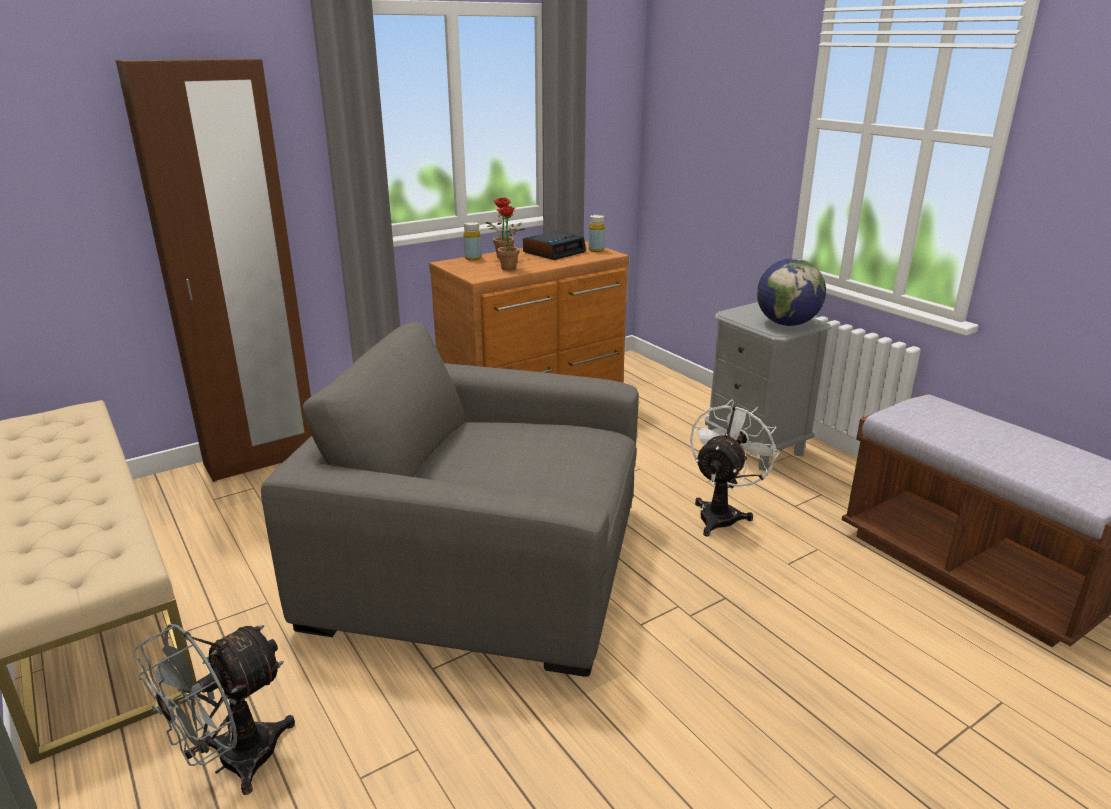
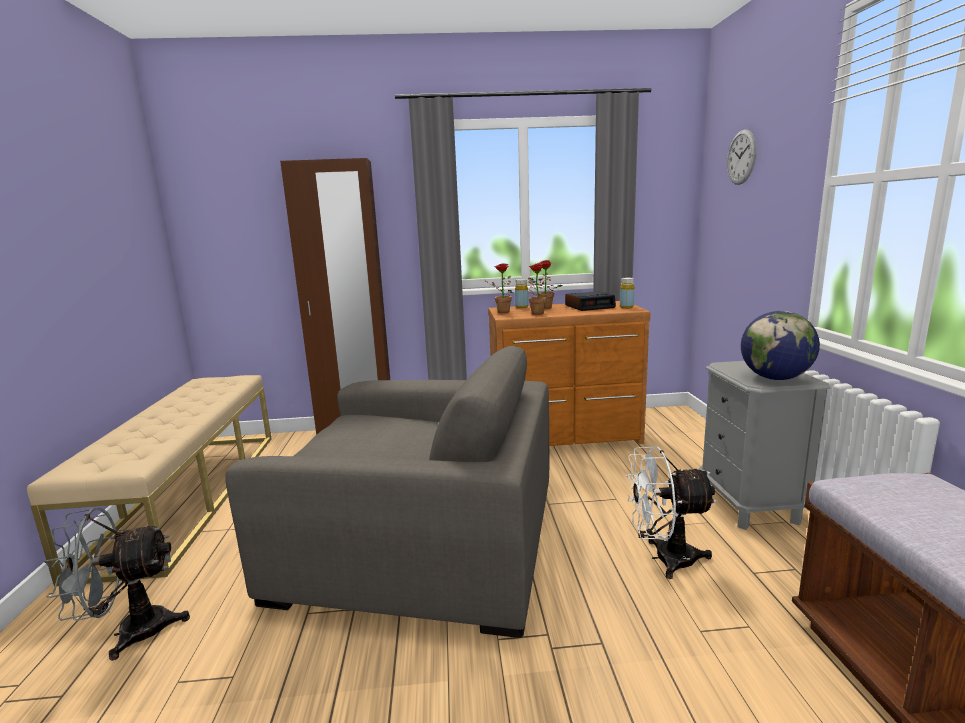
camera: 30 degrees right, 10 degrees down
grey armchair [261,322,639,677] -> grey armchair turned 150 degrees clockwise [225,346,549,638]
white fan [690,400,780,537] -> white fan turned 150 degrees counterclockwise [626,447,717,579]
none -> potted plant [484,263,513,313]
none -> wall clock [727,129,757,185]

